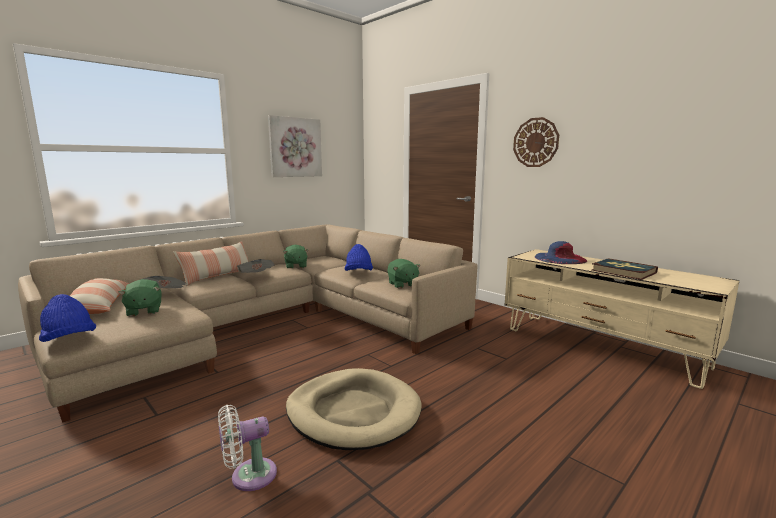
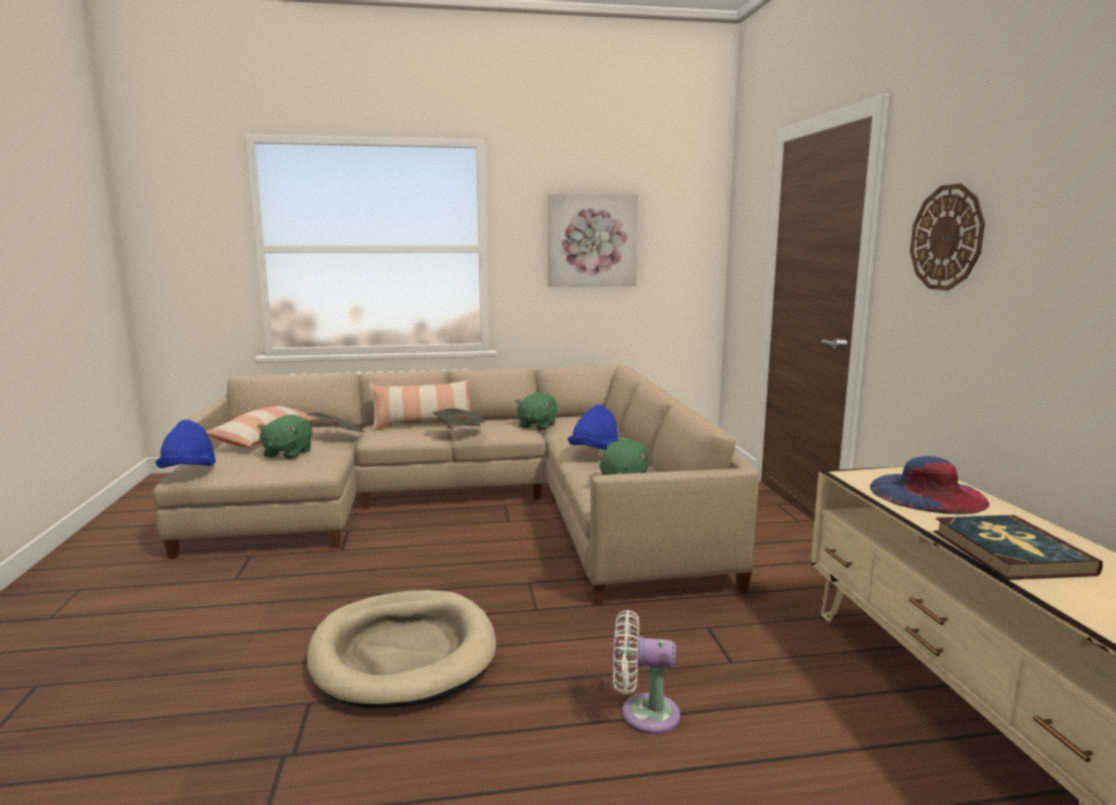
camera: 35 degrees right, 0 degrees up
white fan [218,405,277,491] -> white fan moved to [613,610,680,735]

